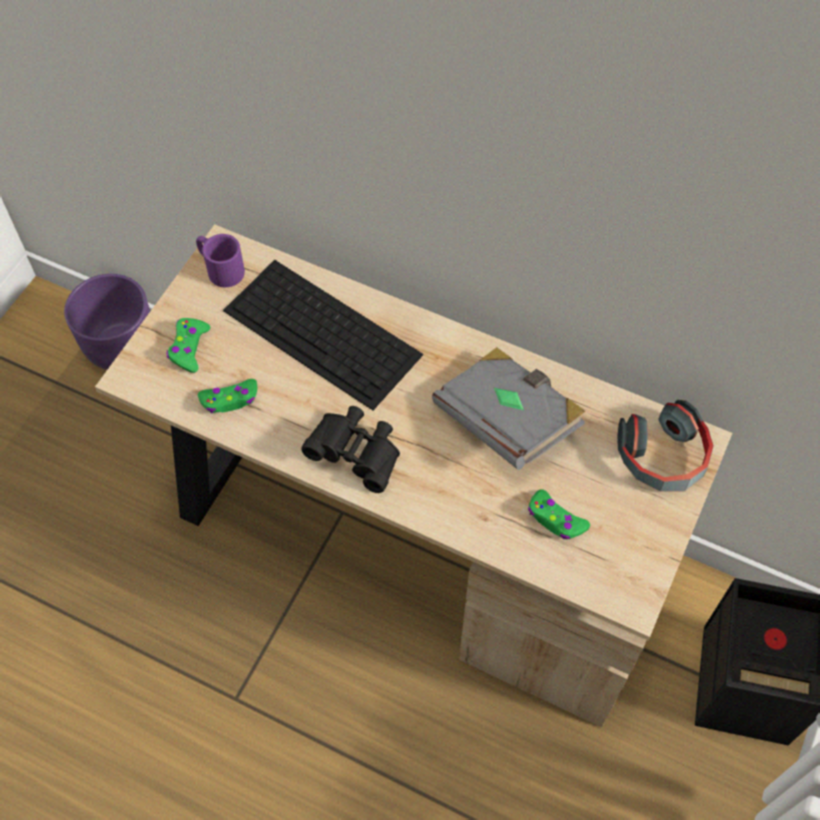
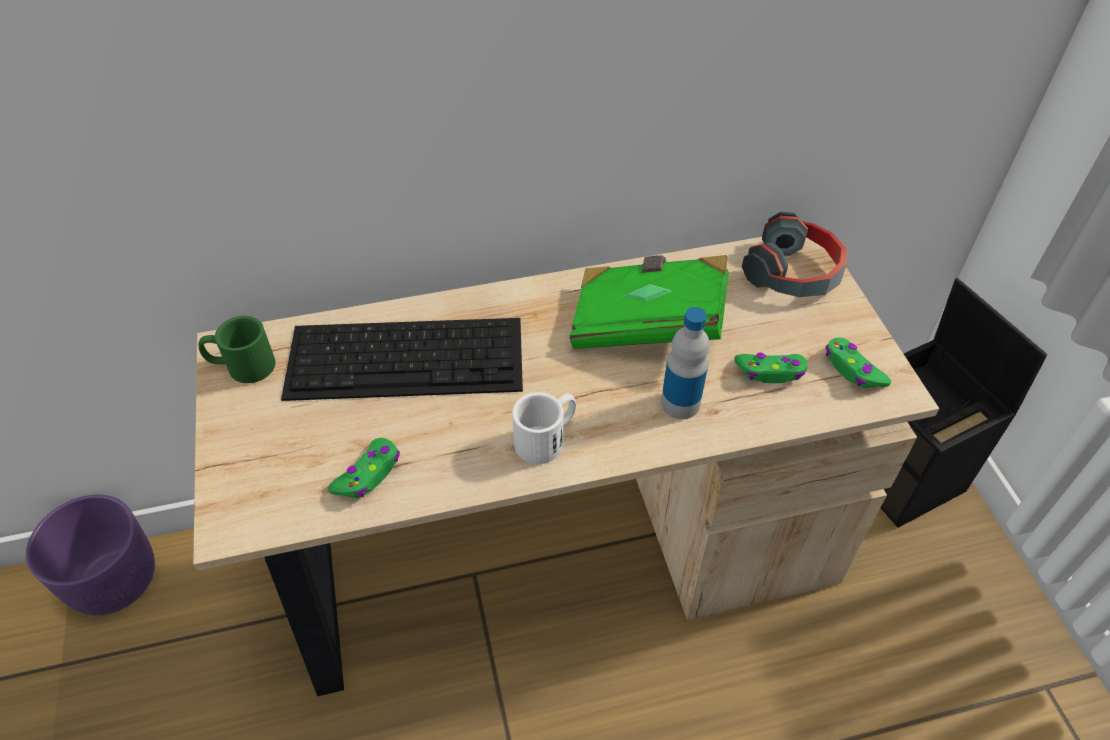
camera: 40 degrees left, 10 degrees down
green game controller [167,318,210,373] -> green game controller moved to [826,338,892,388]
purple mug [196,234,245,287] -> green mug [198,316,276,383]
black binoculars [302,406,400,493] -> white mug [512,392,576,464]
grey book [432,347,585,470] -> green book [570,255,729,349]
none -> bottle [661,307,710,419]

